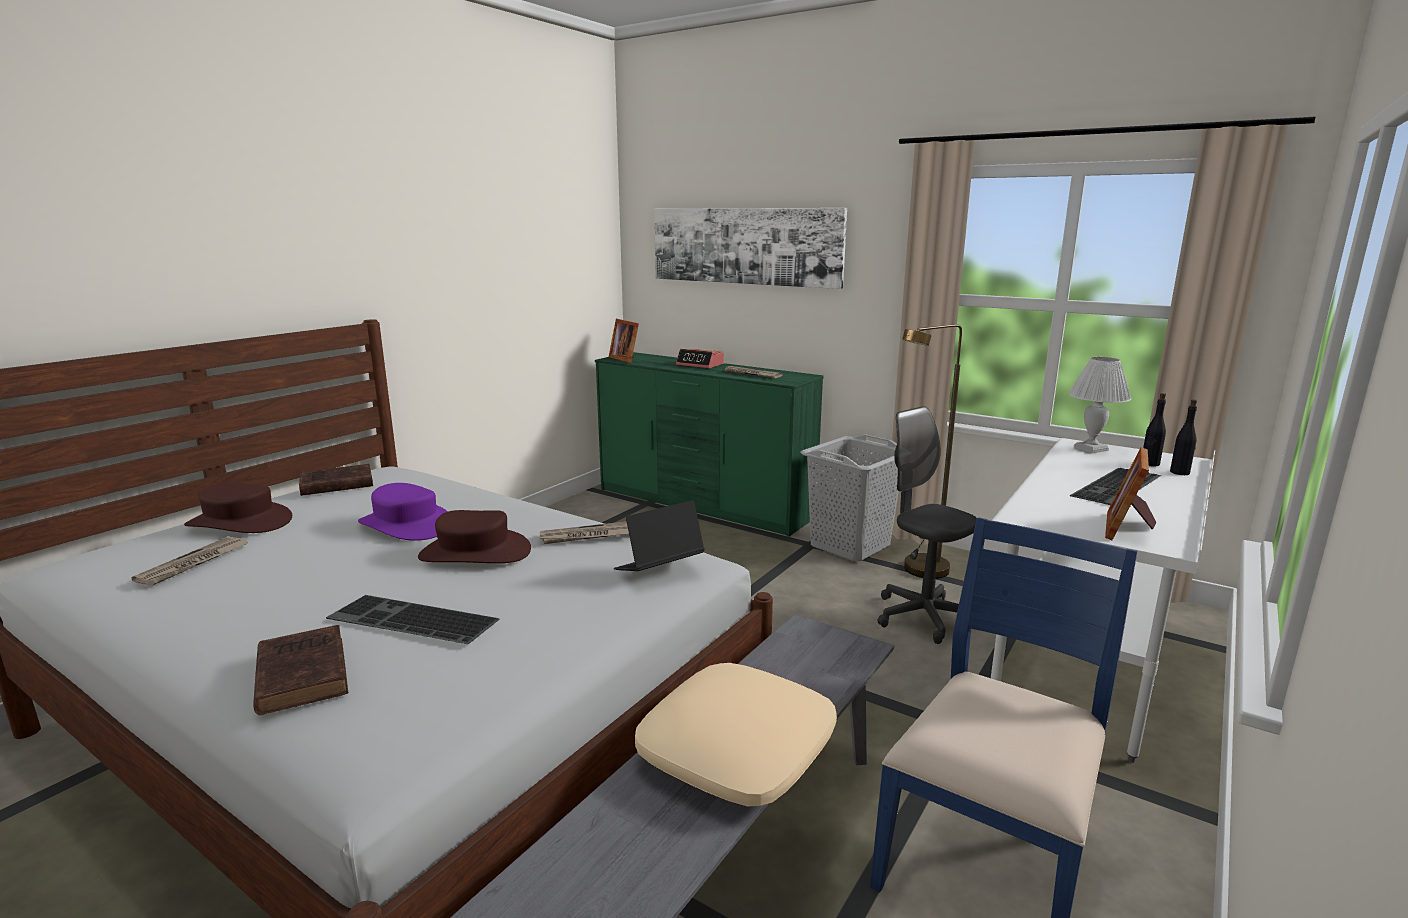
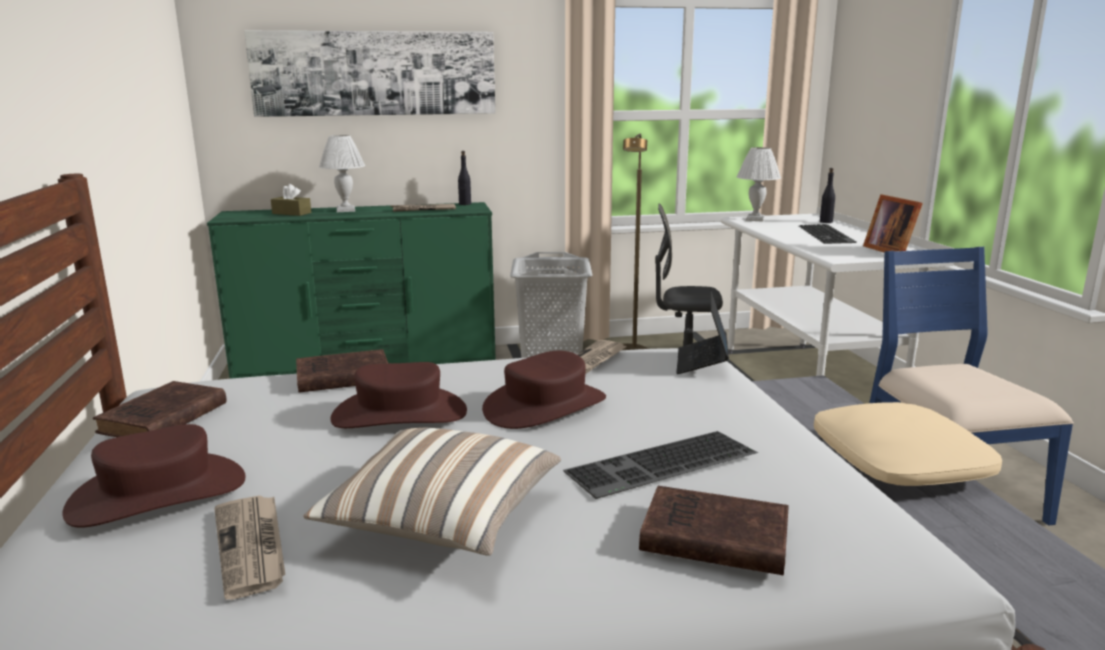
camera: 45 degrees left, 0 degrees up
purple hat [358,483,448,541] -> brown hat [330,362,467,428]
picture frame [609,319,639,363] -> none
alarm clock [676,349,724,368] -> white table lamp [319,135,365,212]
black bottle [1143,393,1166,466] -> black bottle moved to [458,151,471,205]
none -> brown tissue box [271,184,311,216]
none -> brown book [296,349,388,393]
none -> pillow [303,427,561,556]

